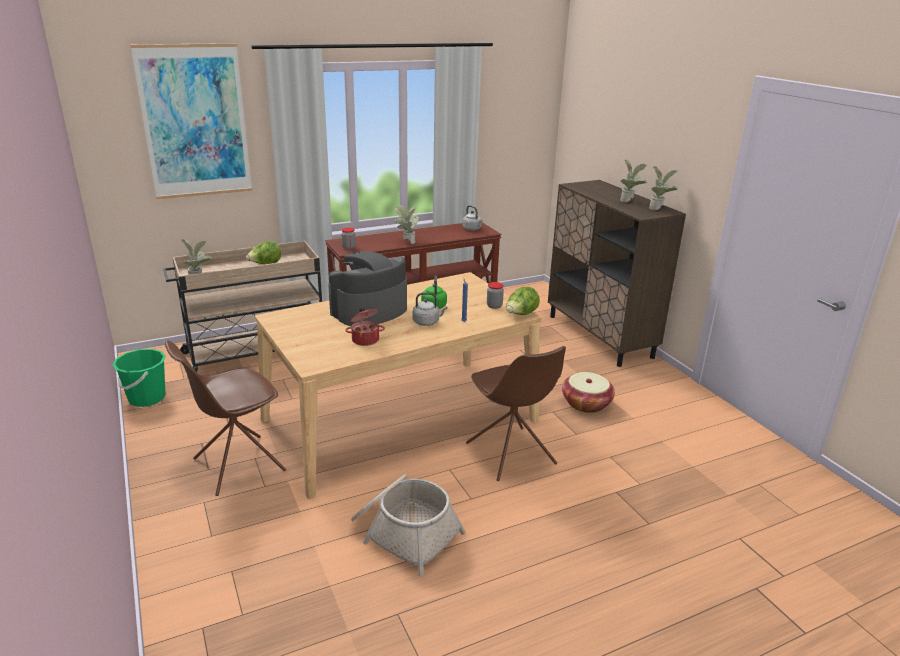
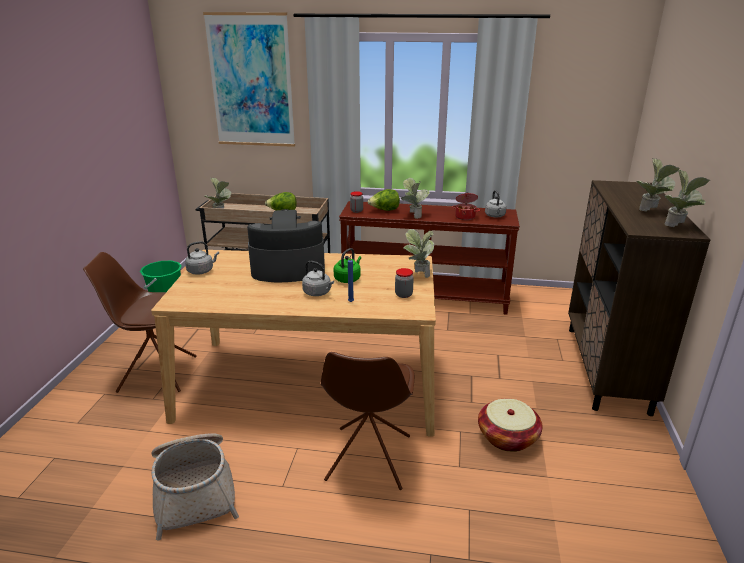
camera: 35 degrees right, 0 degrees up
cooking pot [345,308,385,346] -> cooking pot moved to [452,192,480,220]
lettuce [506,287,540,315] -> lettuce moved to [368,189,400,211]
none -> grey kettle [185,241,219,275]
none -> potted plant [403,229,434,278]

